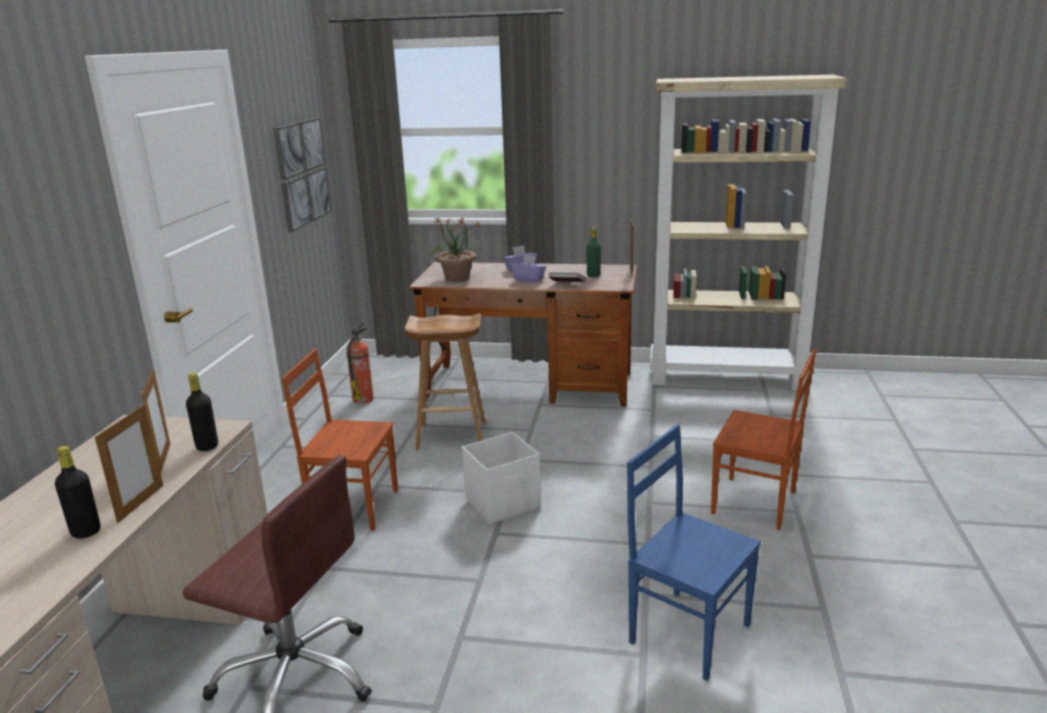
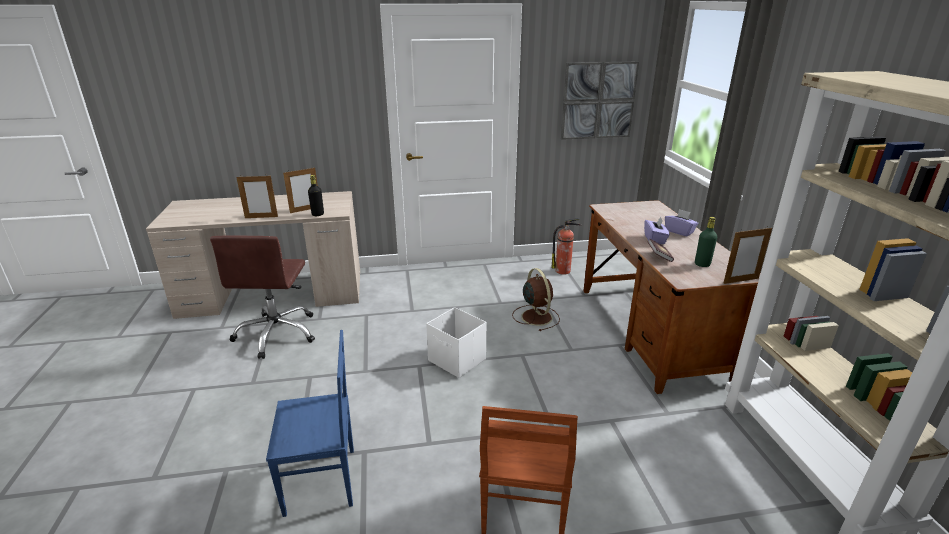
camera: 70 degrees right, 5 degrees up
black bottle [55,446,101,538] -> none
brown chair [281,349,398,531] -> none
brown stool [404,313,486,450] -> brown fan [512,268,560,331]
potted plant [431,217,483,282] -> none
blue chair [627,424,761,681] -> blue chair turned 60 degrees clockwise [266,330,354,517]

